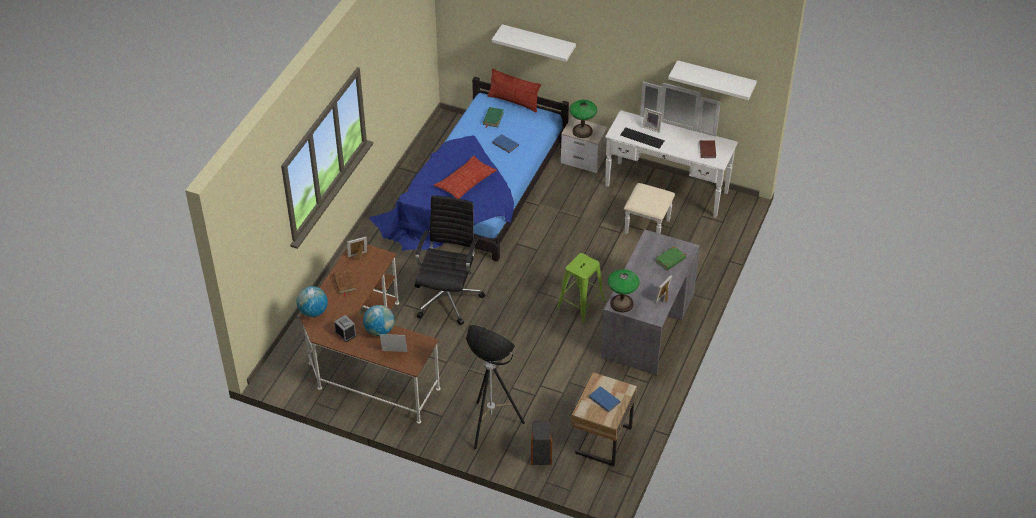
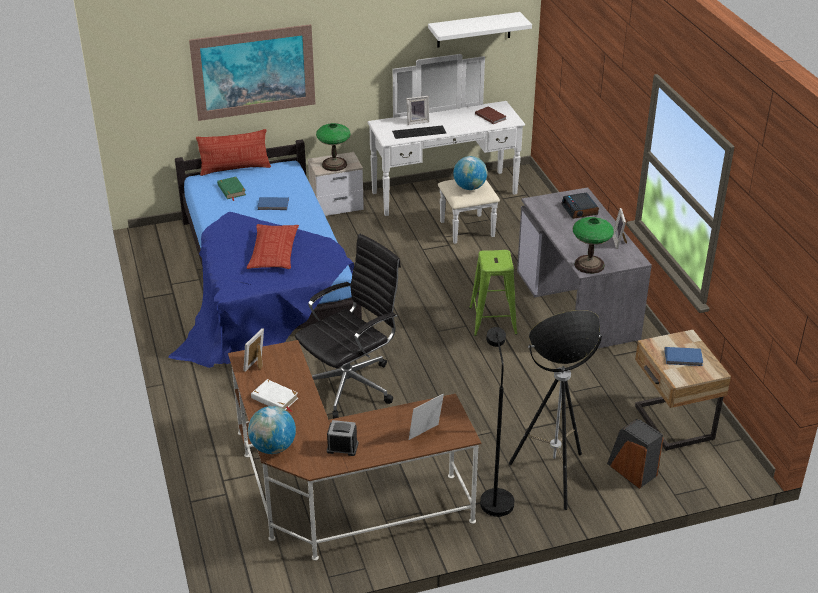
camera: 40 degrees left, 10 degrees down
brown book [333,269,357,297] -> white book [251,379,298,412]
globe [363,305,394,336] -> globe moved to [453,156,487,190]
black office chair [414,196,485,325] -> black office chair turned 75 degrees clockwise [295,234,401,419]
white shelf [492,24,576,62] -> picture [189,24,315,121]
green book [656,246,686,270] -> alarm clock [561,193,599,219]
none -> black floor lamp [480,327,514,517]

